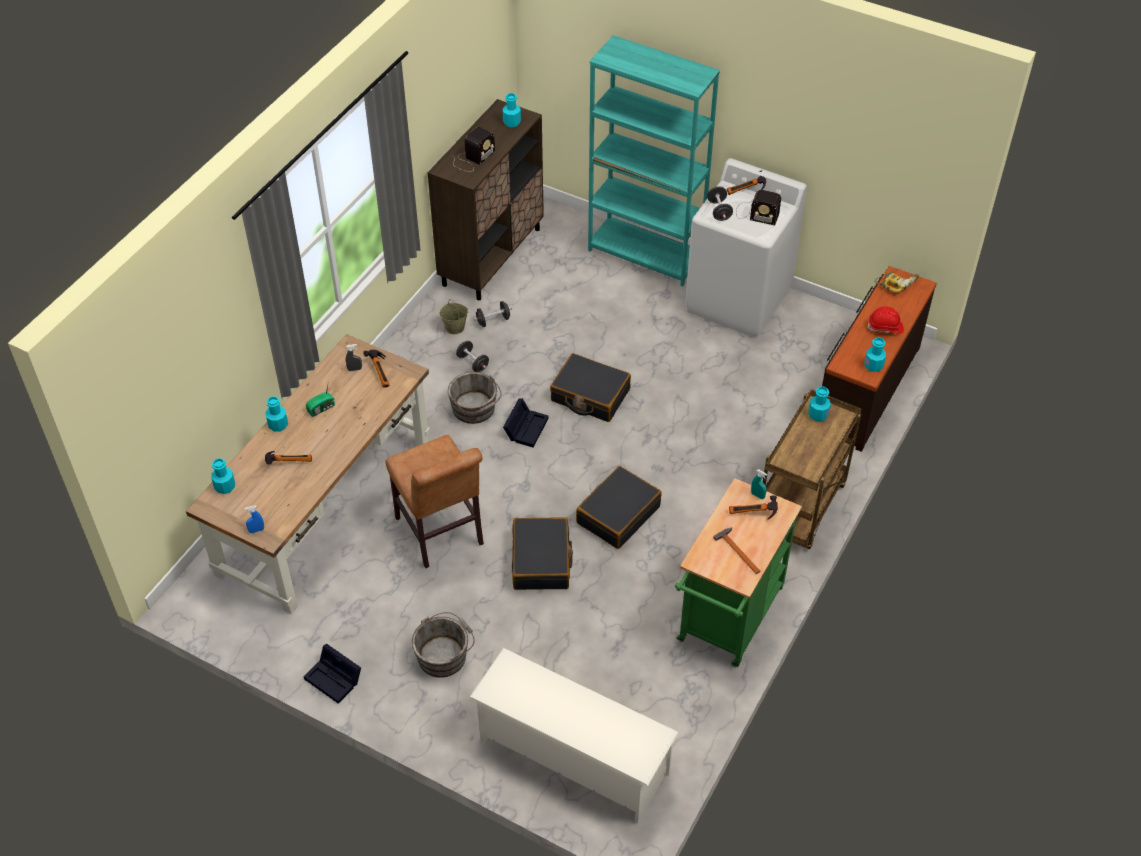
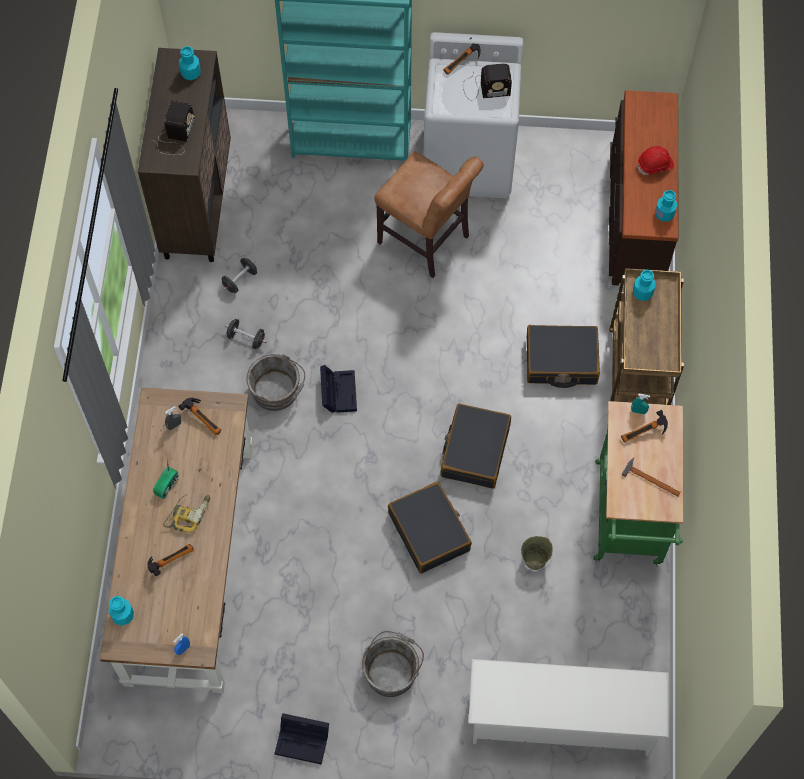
camera: 25 degrees left, 15 degrees up
turquoise bottle [265,396,288,432] -> none
brown chair [386,435,484,568] -> brown chair moved to [374,151,484,278]
beige bucket [440,299,468,334] -> beige bucket moved to [521,536,553,570]
black suitcase [550,353,631,422] -> black suitcase moved to [527,325,600,388]
black dumbbell [707,186,733,221] -> none
power drill [875,269,919,293] -> power drill moved to [163,494,210,533]

